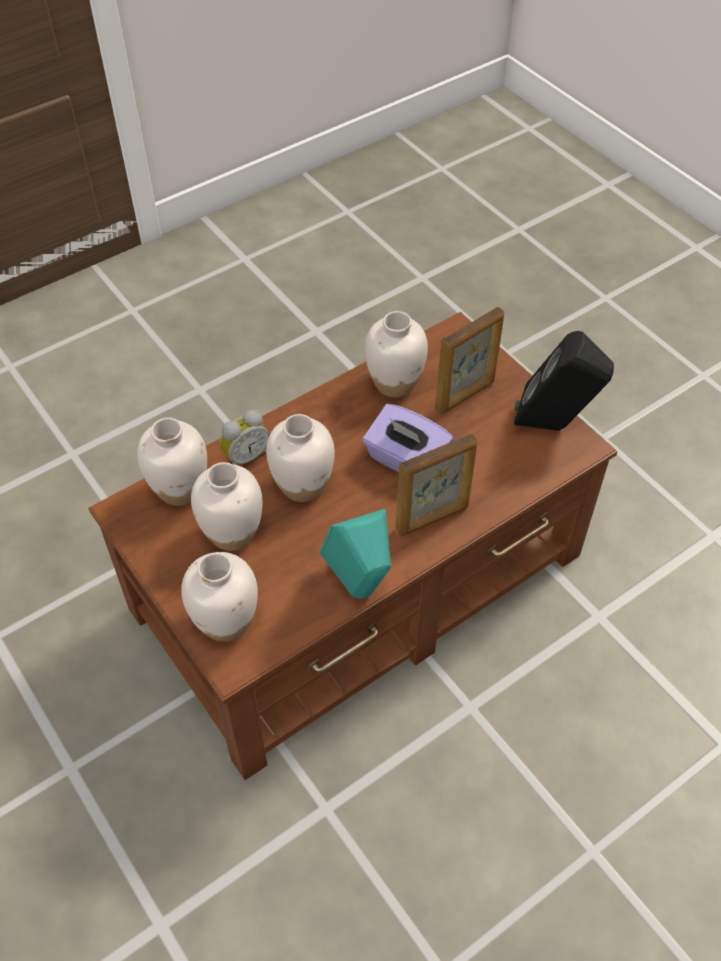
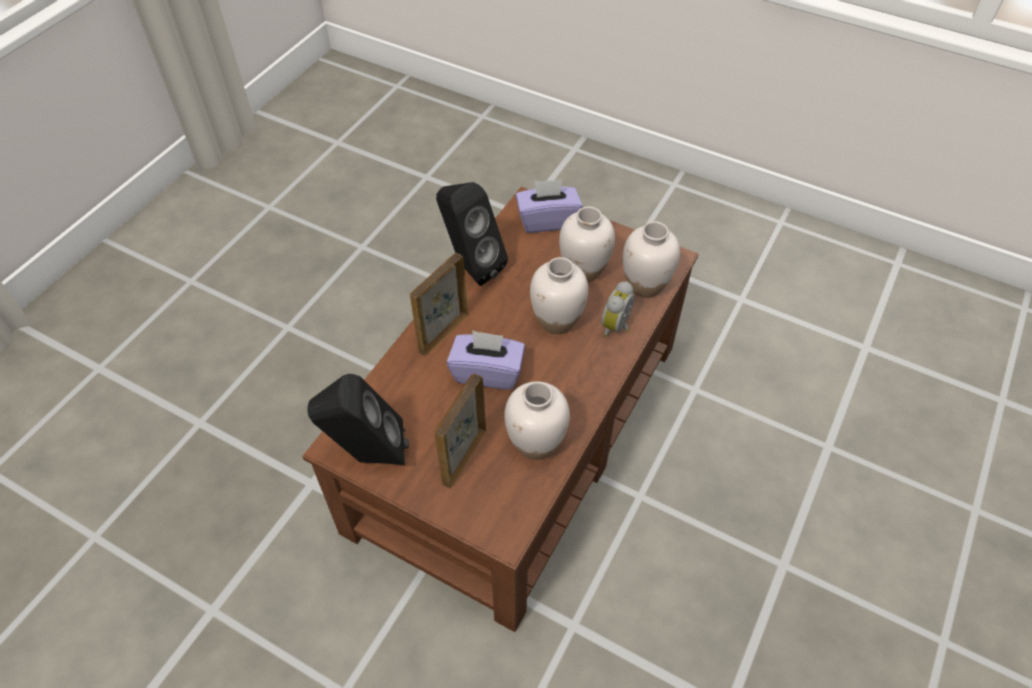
camera: 155 degrees right, 0 degrees up
white vase [181,552,258,642] -> purple tissue box [516,179,583,233]
turquoise speaker [320,509,391,599] -> black speaker [436,182,508,286]

